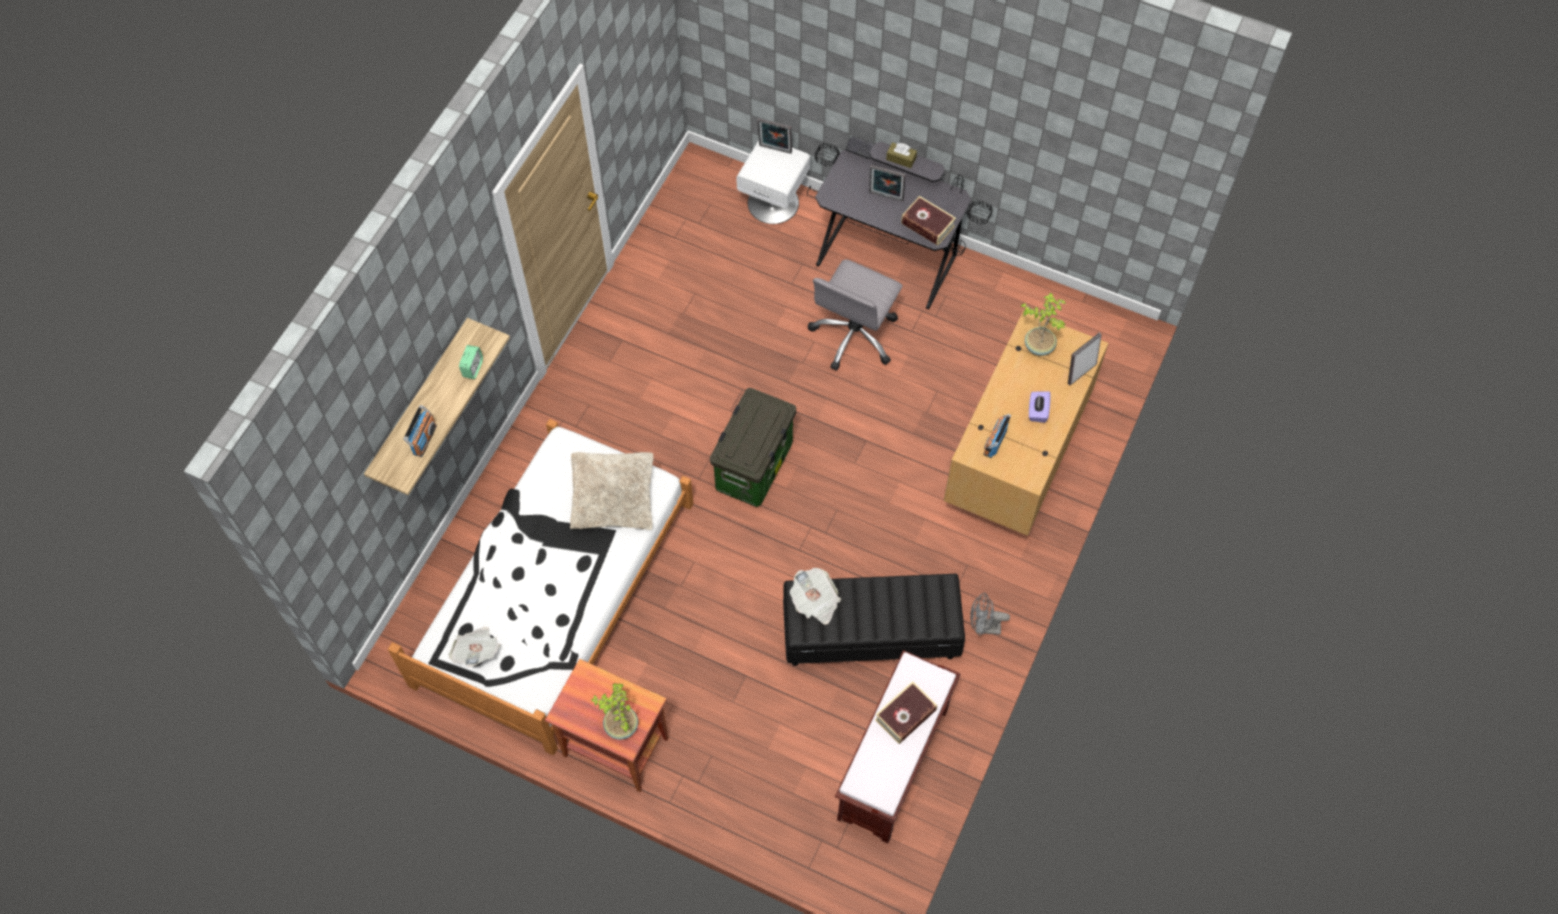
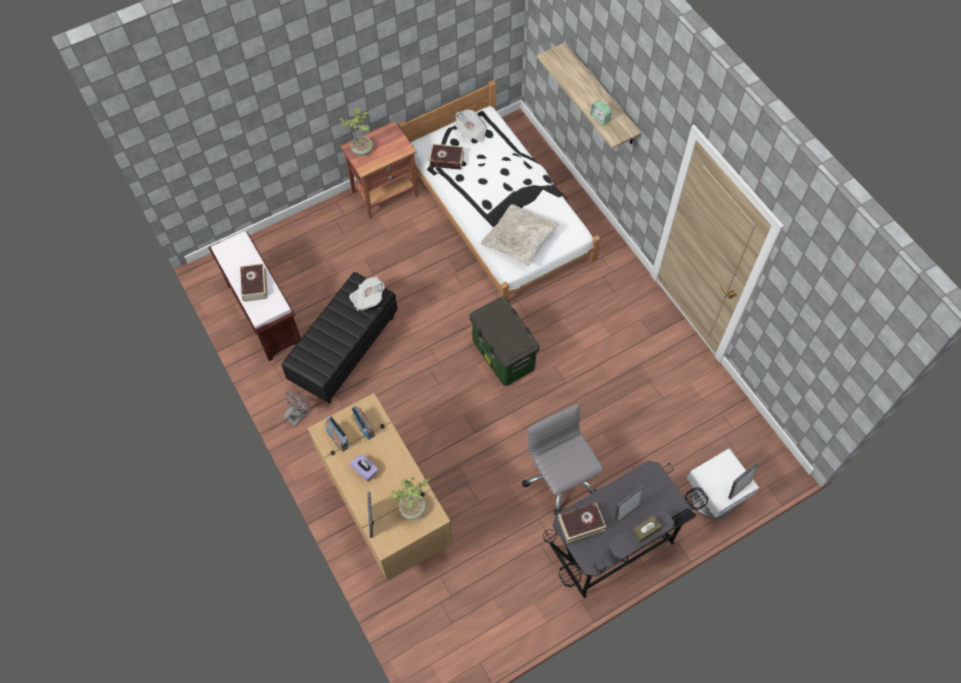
camera: 125 degrees right, 0 degrees up
radio [404,405,437,457] -> radio moved to [325,416,349,452]
none -> book [429,144,464,170]

